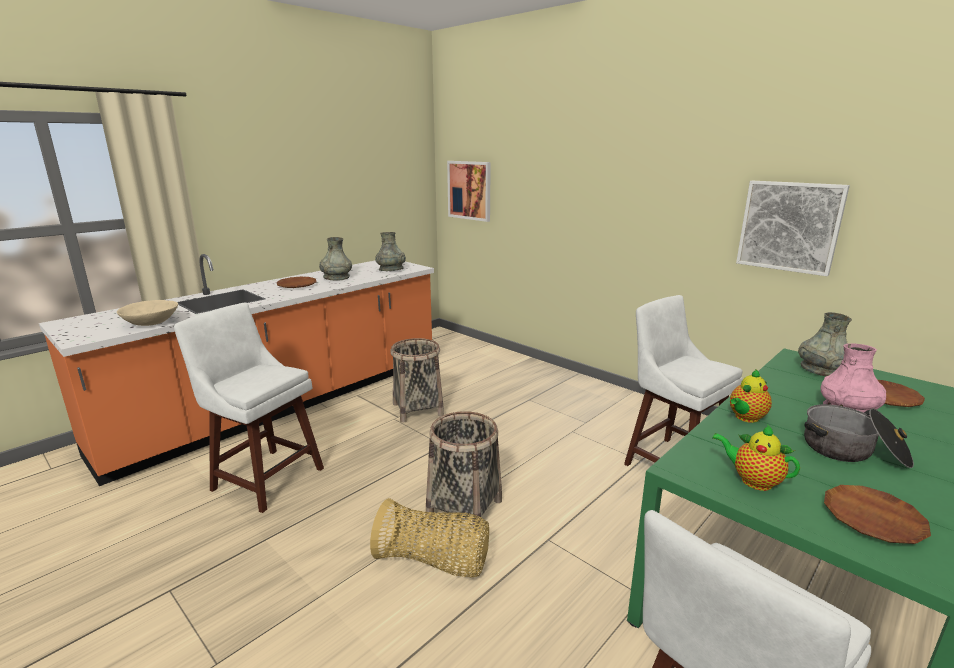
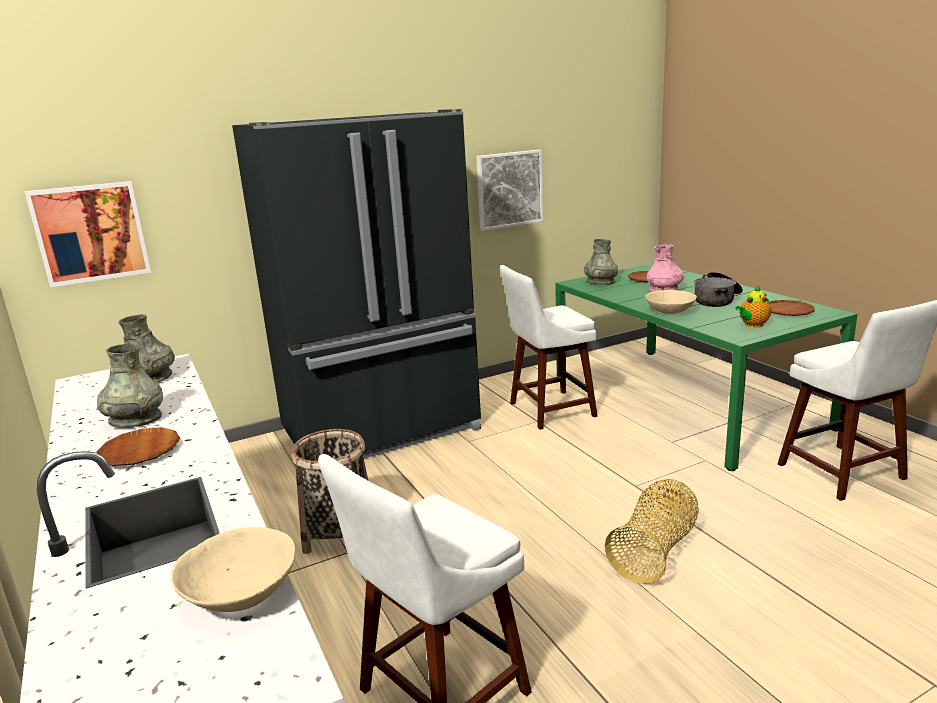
camera: 70 degrees left, 0 degrees up
basket [426,411,502,534] -> none
teapot [730,369,772,423] -> beige bowl [645,290,697,314]
none -> black fridge [232,109,481,458]

